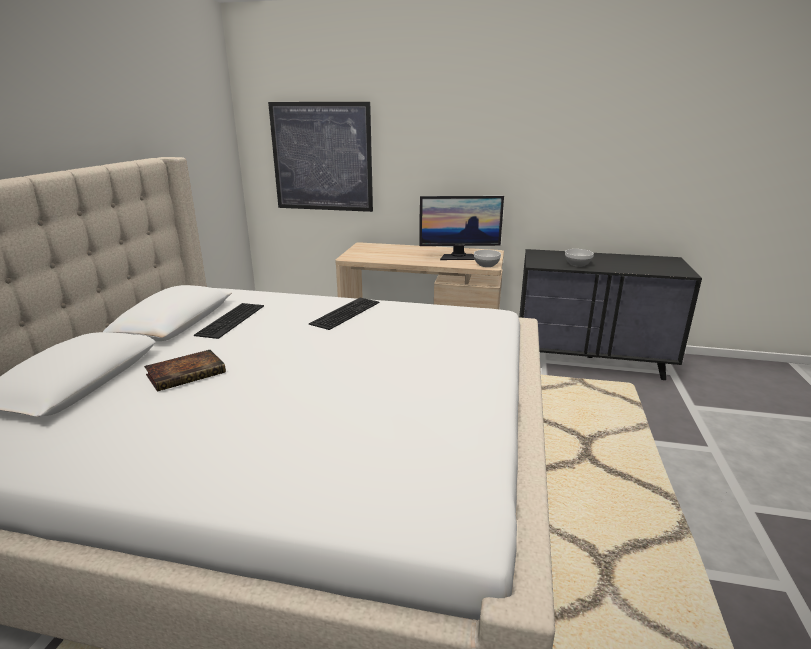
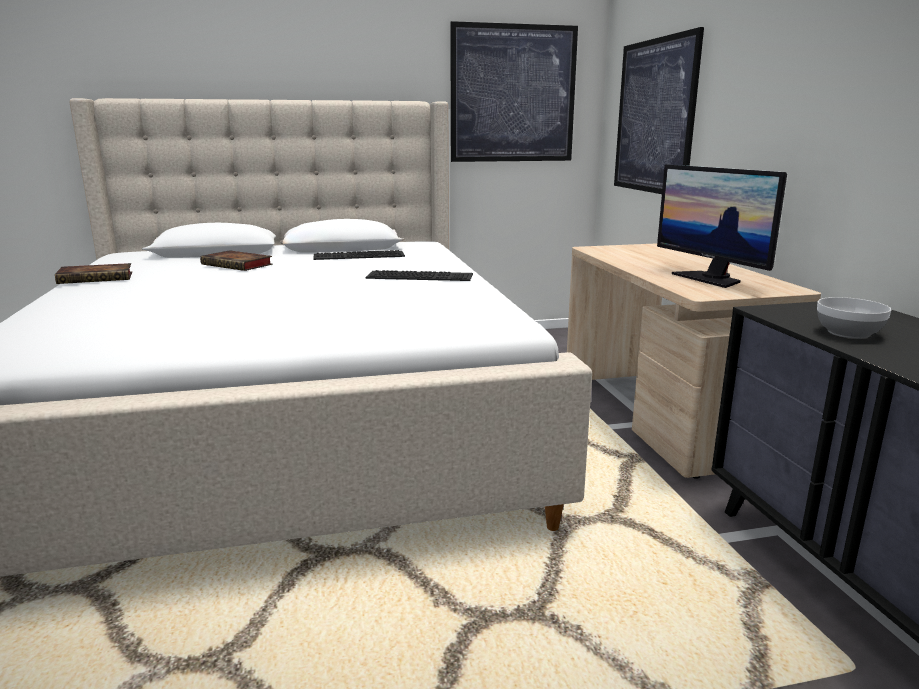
camera: 65 degrees right, 5 degrees down
bowl [474,250,501,267] -> none
none -> book [55,263,132,284]
none -> picture [450,21,578,162]

